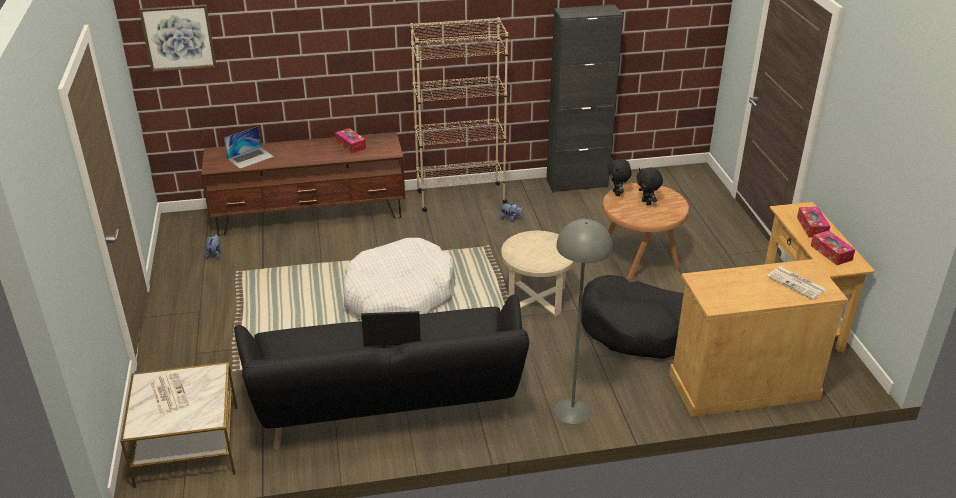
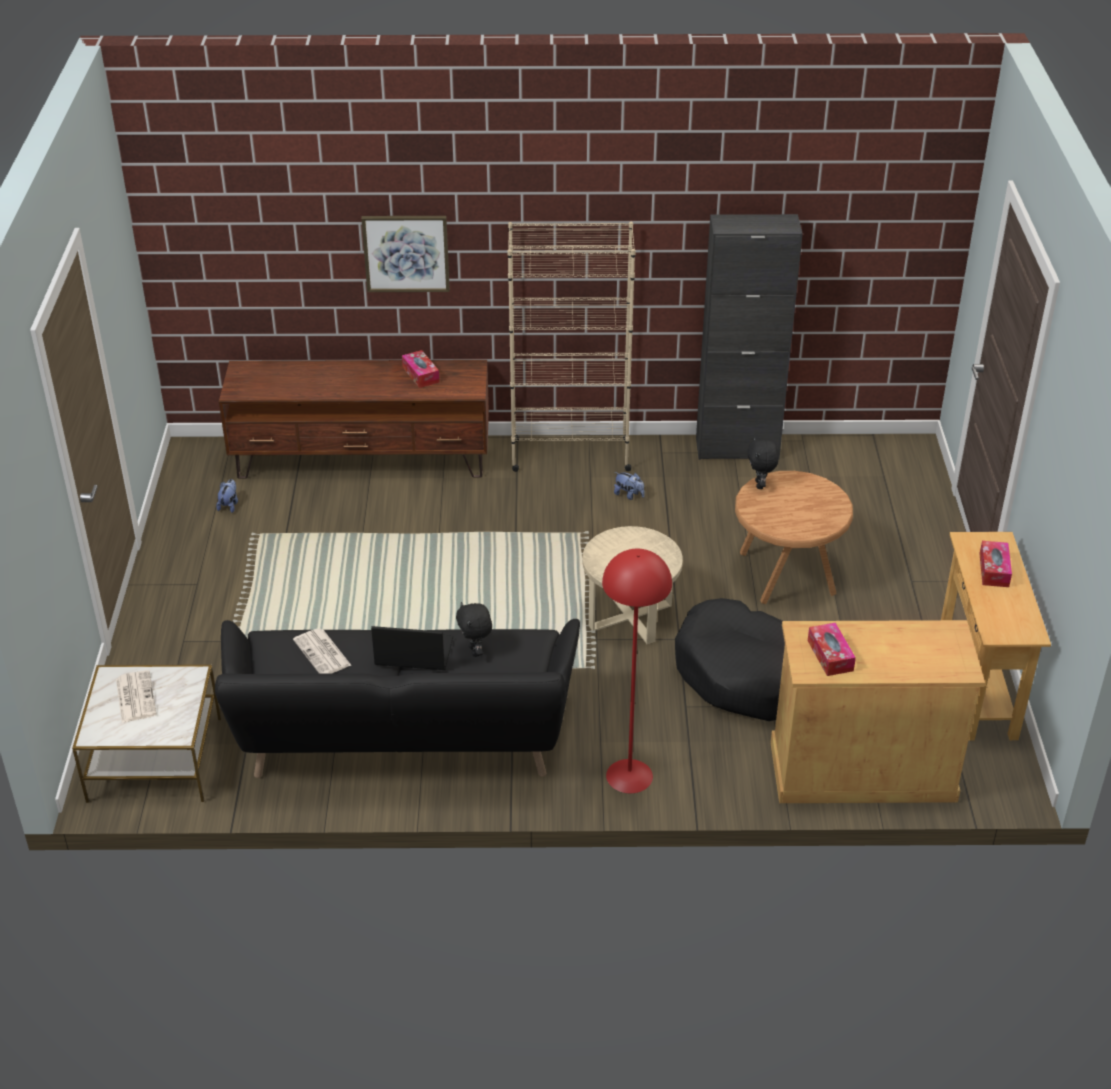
camera: 10 degrees right, 5 degrees up
picture [139,5,216,72] -> picture moved to [361,216,450,292]
laptop [224,126,274,169] -> none
white dog bed [344,238,456,318] -> none
grey floor lamp [554,219,613,424] -> red floor lamp [602,549,672,794]
black plush toy [636,167,663,206] -> black plush toy moved to [456,602,492,657]
newspaper [767,266,827,300] -> newspaper moved to [293,628,351,674]
tissue box [811,230,855,265] -> tissue box moved to [808,623,856,676]

